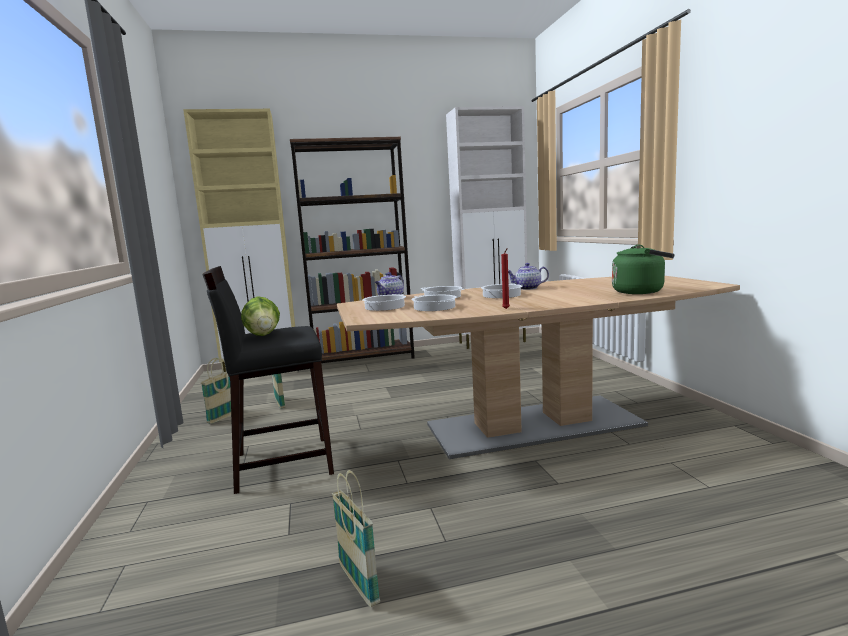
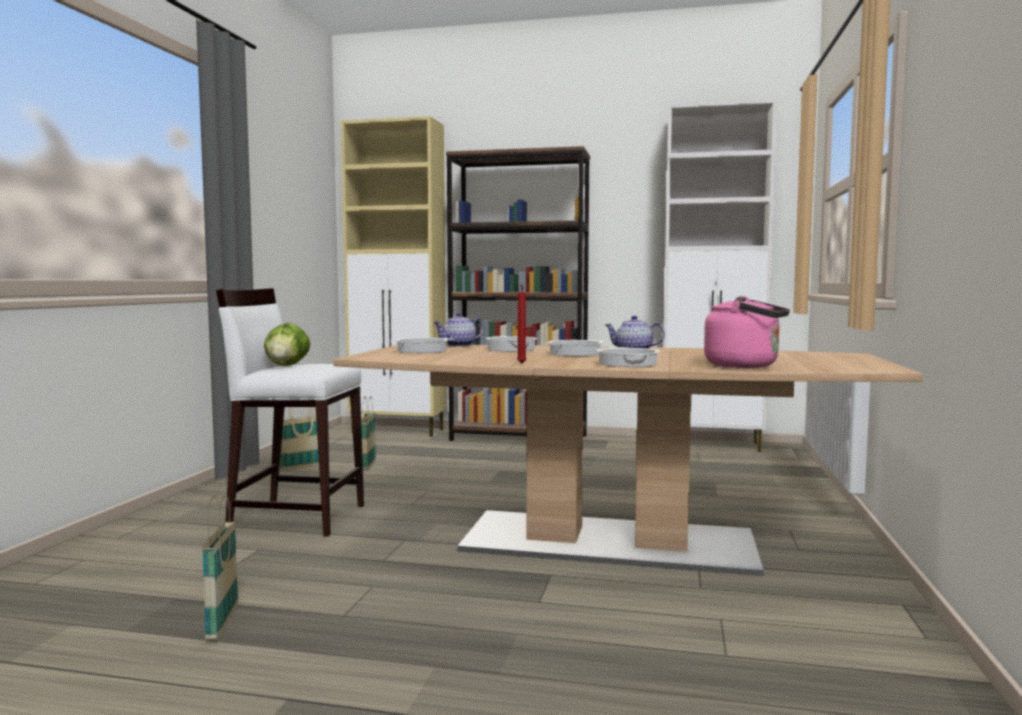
camera: 25 degrees right, 5 degrees down
black stool [202,266,334,494] -> white stool [216,288,364,537]
cooking pot [411,295,457,311] -> cooking pot moved to [596,347,660,367]
green kettle [612,245,675,294] -> pink kettle [704,296,790,368]

